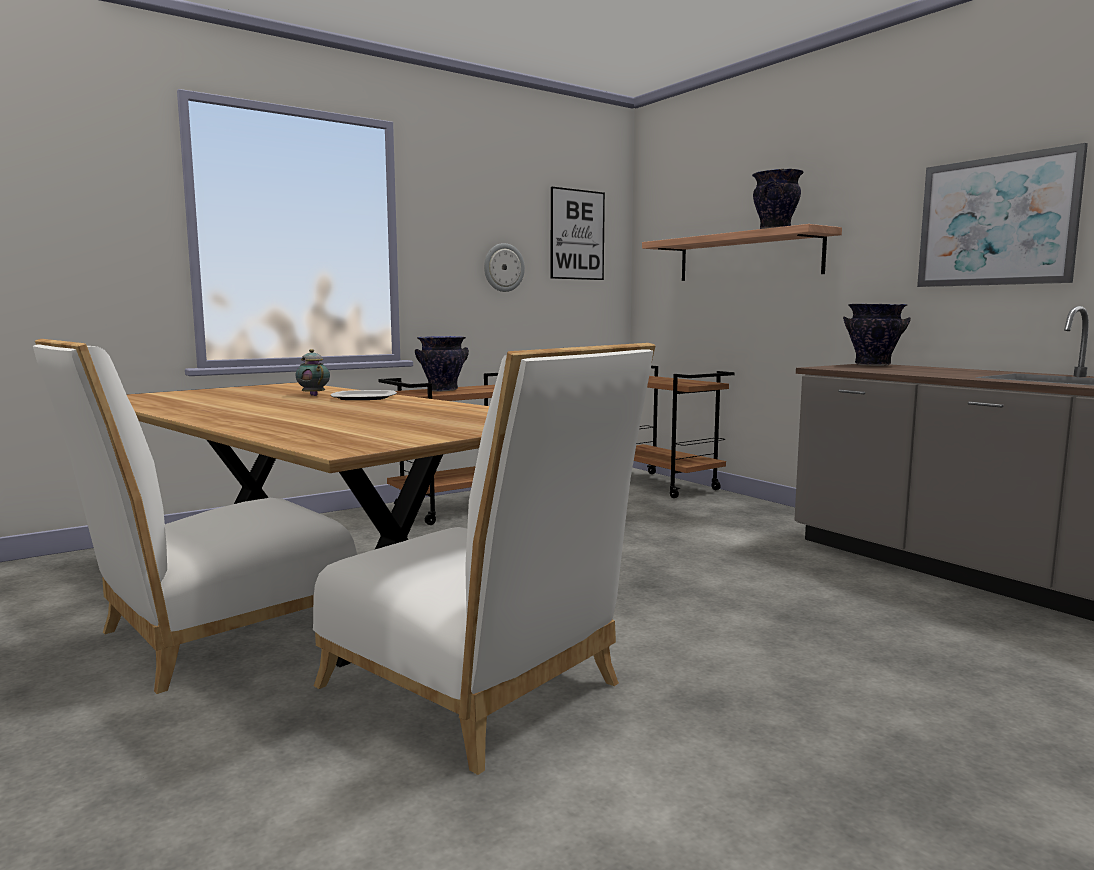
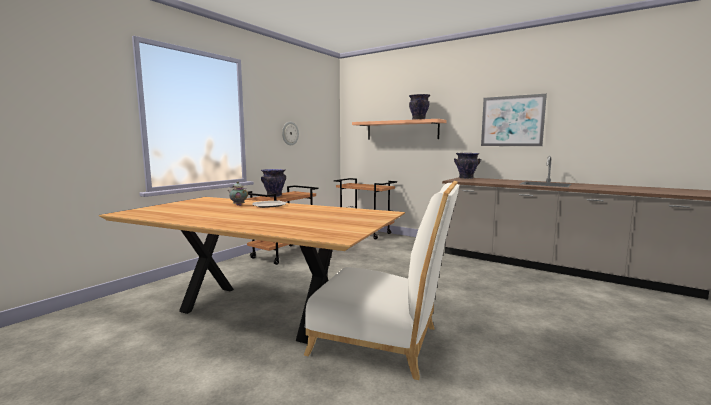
camera: 20 degrees left, 0 degrees up
white chair [33,339,357,694] -> none
picture [551,187,605,280] -> none

